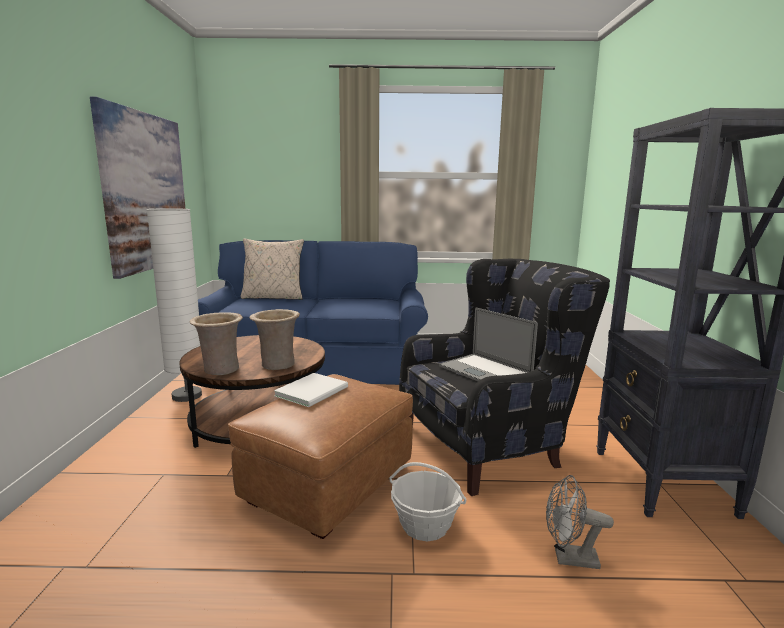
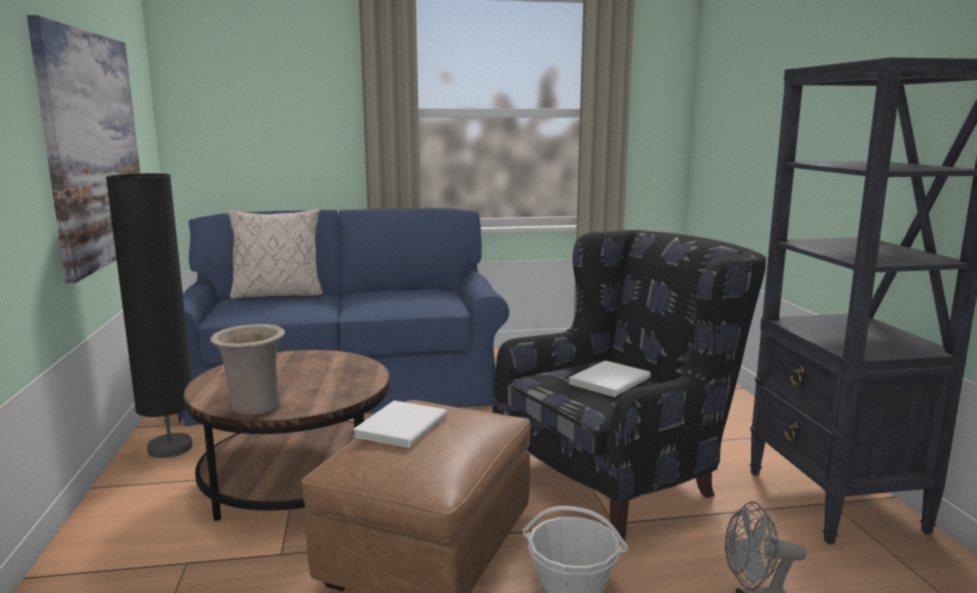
camera: 10 degrees left, 0 degrees up
white floor lamp [147,208,202,402] -> black floor lamp [106,173,192,458]
beige vase [250,309,300,370] -> none
laptop [439,308,538,381] -> white book [569,360,651,397]

